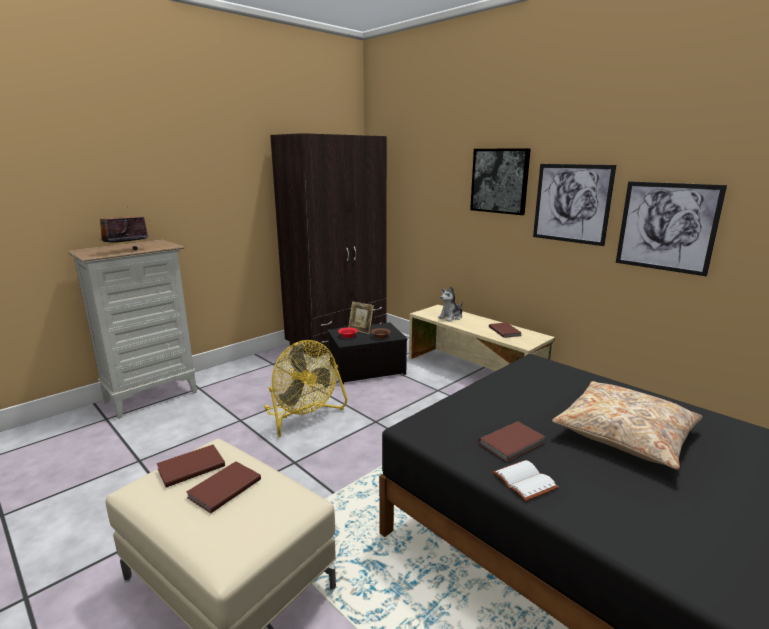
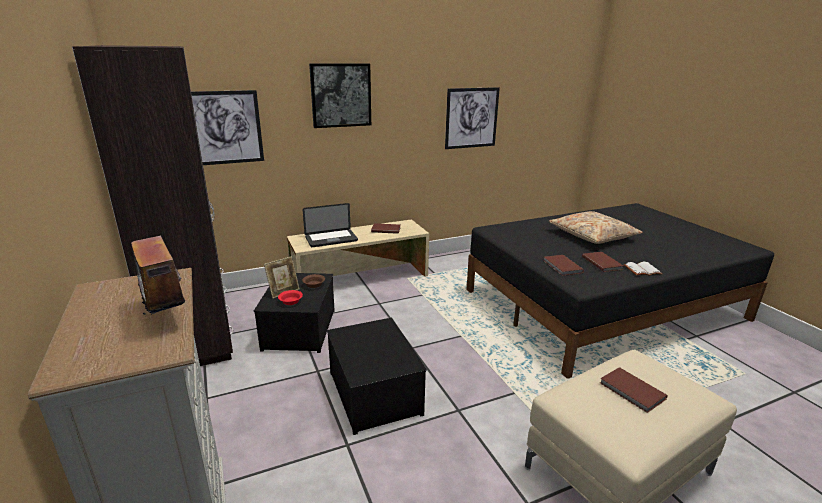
camera: 70 degrees left, 5 degrees up
brown book [157,445,225,488] -> brown book moved to [543,255,584,276]
yellow fan [264,340,347,437] -> storage box [327,318,427,435]
plush toy [438,286,463,322] -> laptop [303,203,358,247]
picture [533,164,616,246] -> picture moved to [191,90,264,165]

